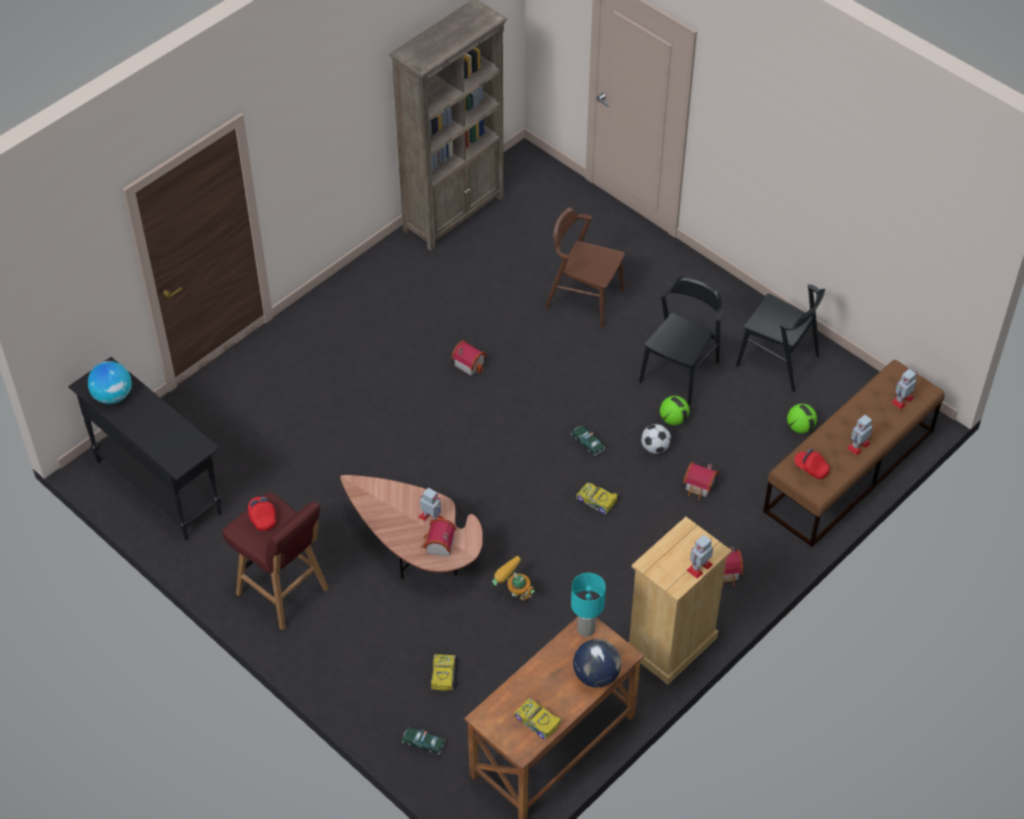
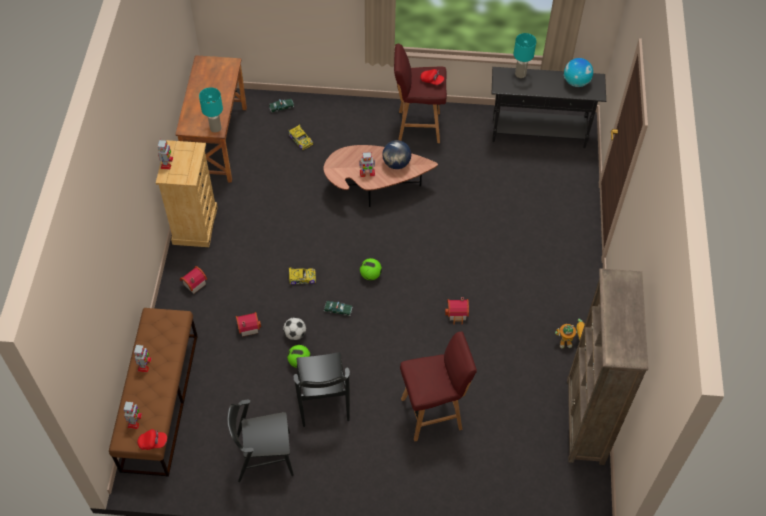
camera: 140 degrees right, 5 degrees up
toy house [421,518,456,557] -> none
toy robot [492,556,535,600] -> toy robot moved to [555,319,585,348]
toy car [514,698,562,740] -> none
brown chair [545,208,625,328] -> red stool [400,331,477,441]
globe [573,639,621,688] -> globe moved to [382,140,411,169]
football [787,404,817,433] -> football moved to [360,258,382,280]
red cap [795,448,830,479] -> red cap moved to [137,429,167,450]
none -> turquoise table lamp [514,33,536,78]

